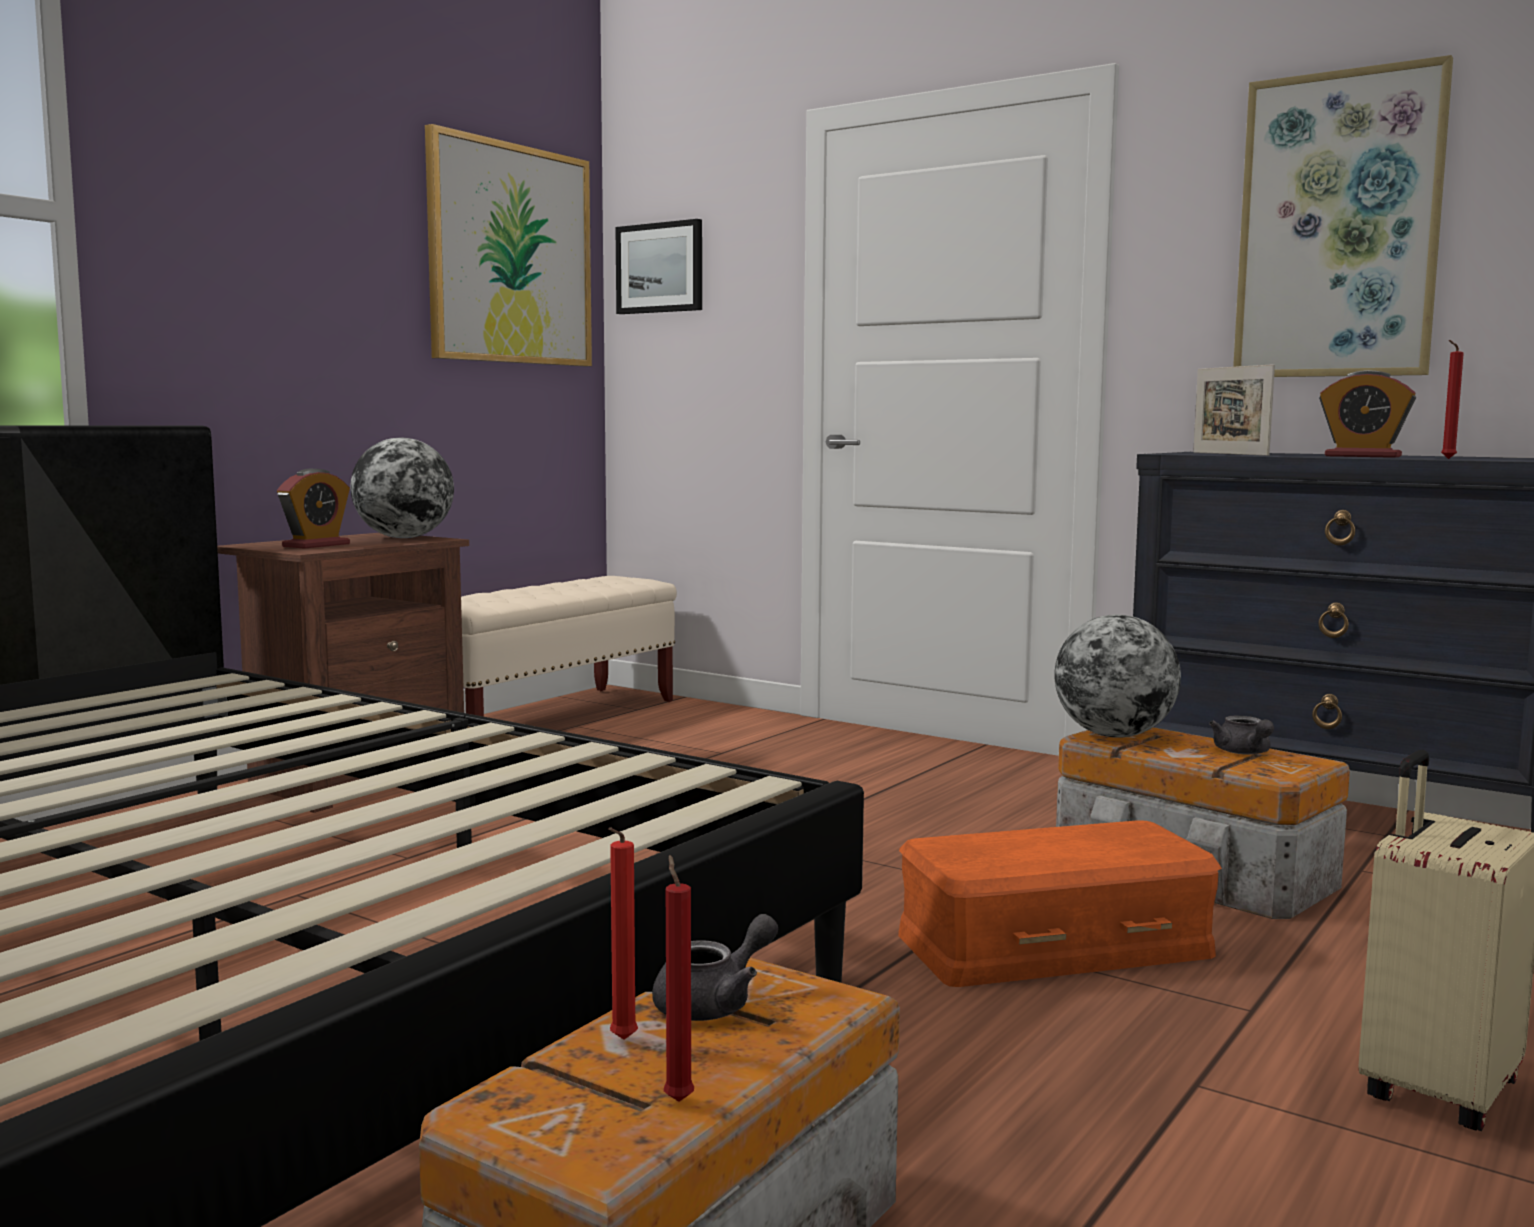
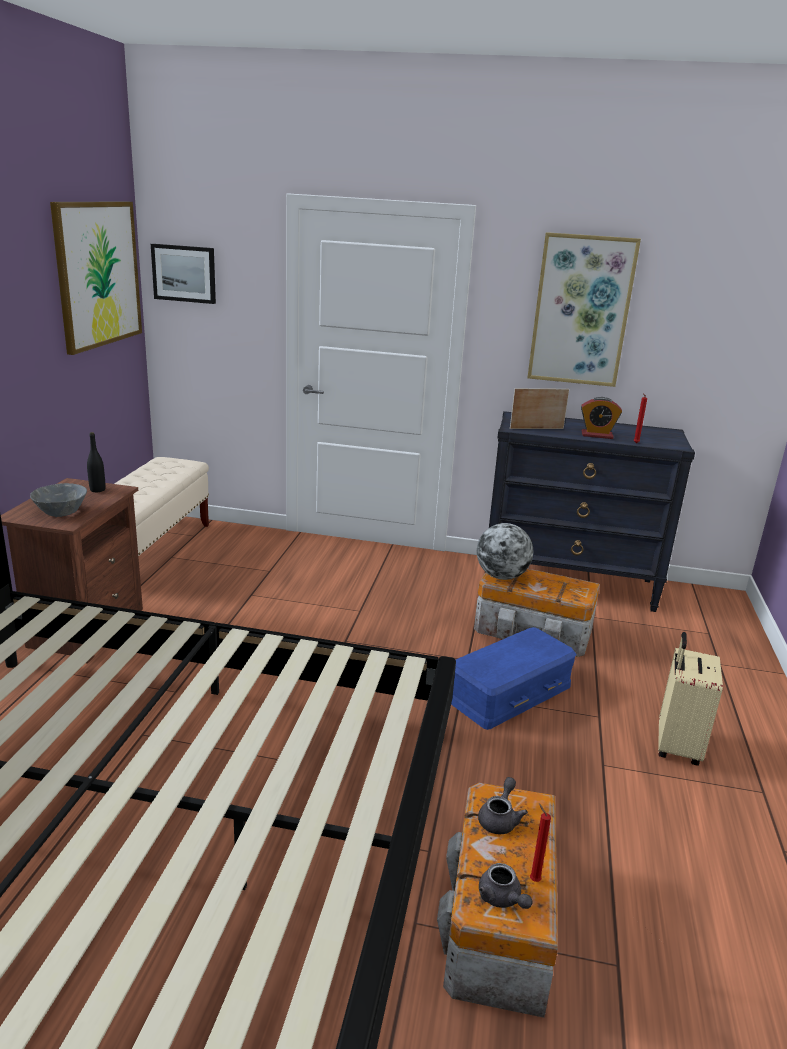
camera: 25 degrees left, 15 degrees up
alarm clock [277,469,350,549] -> grey bowl [30,483,87,517]
globe [350,437,454,538] -> black bottle [87,432,106,492]
red candle [608,827,638,1040] -> none
orange storage box [898,820,1222,987] -> blue storage box [451,627,576,730]
picture frame [1193,364,1275,456] -> picture frame turned 120 degrees clockwise [510,388,569,429]
grey teapot [1209,715,1274,755] -> grey teapot moved to [479,863,532,909]

